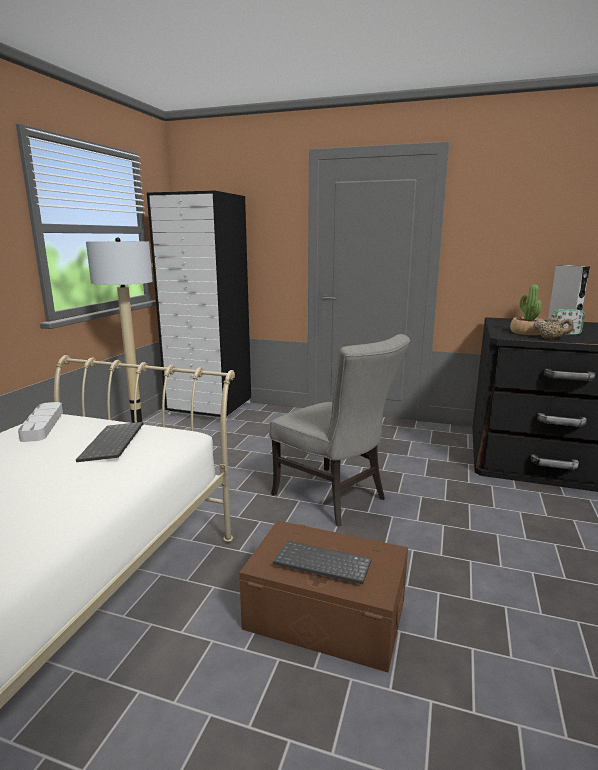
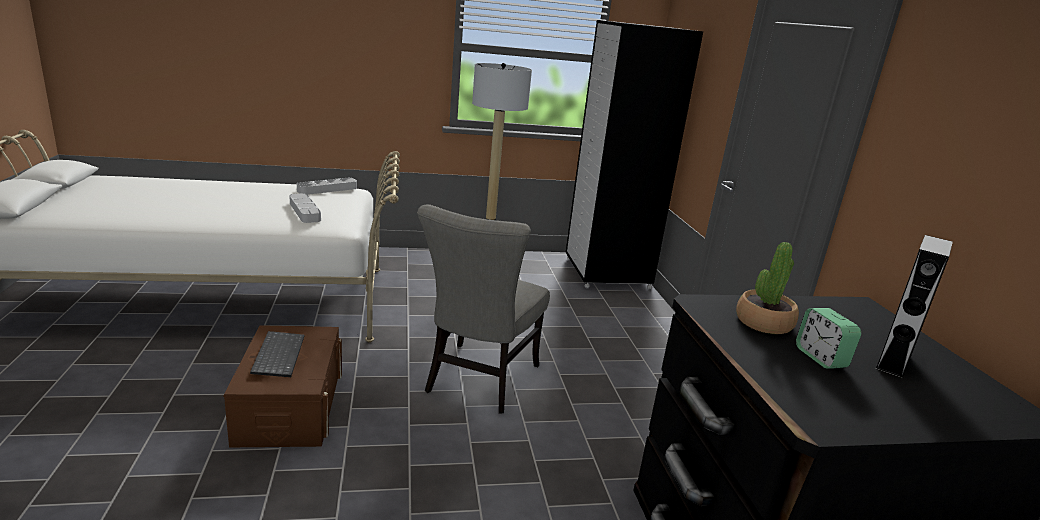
camera: 60 degrees right, 5 degrees up
keyboard [76,422,143,462] -> grey tray [289,193,321,223]
beige teapot [533,314,574,339] -> none

